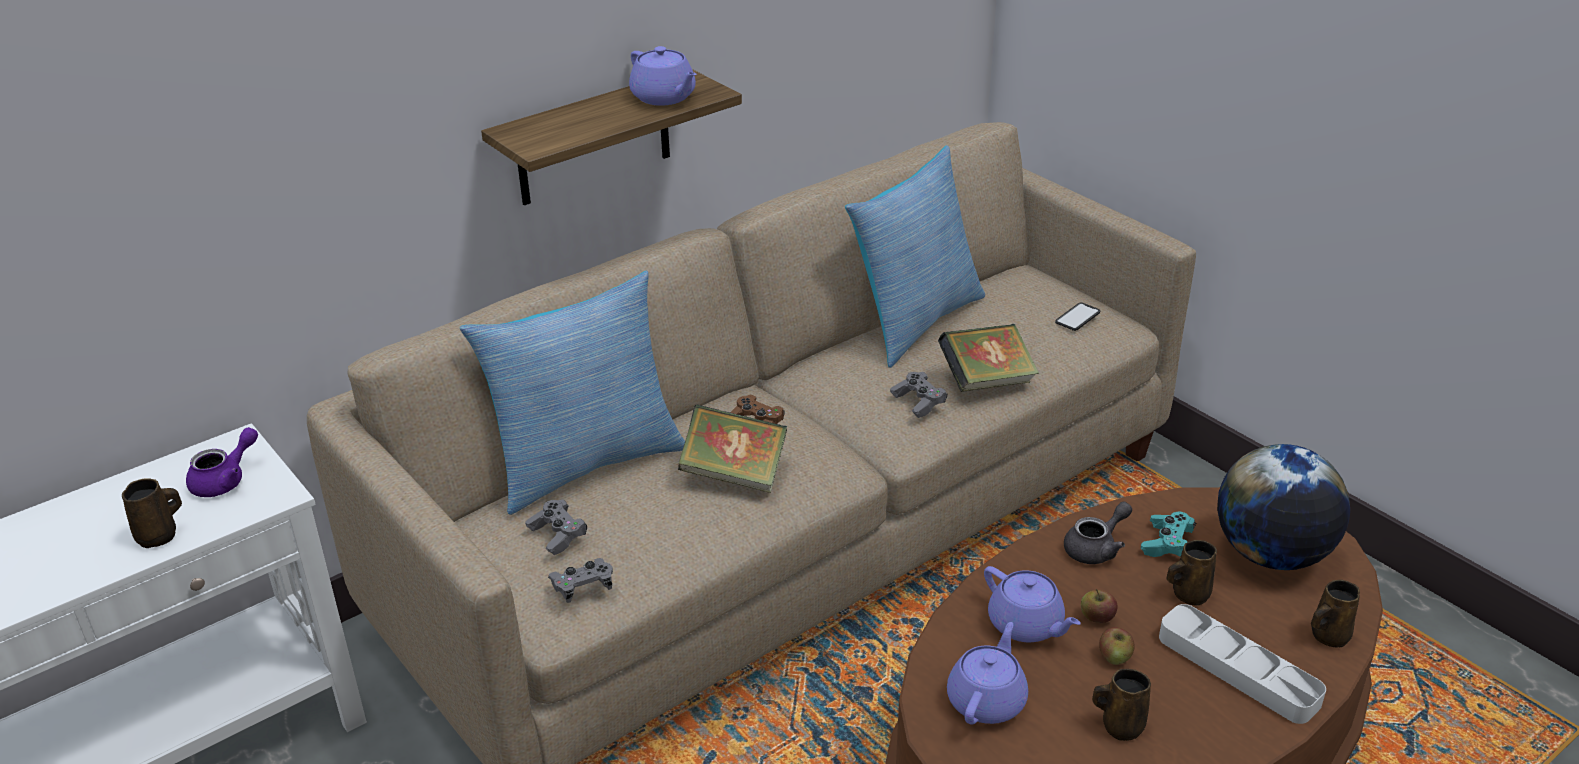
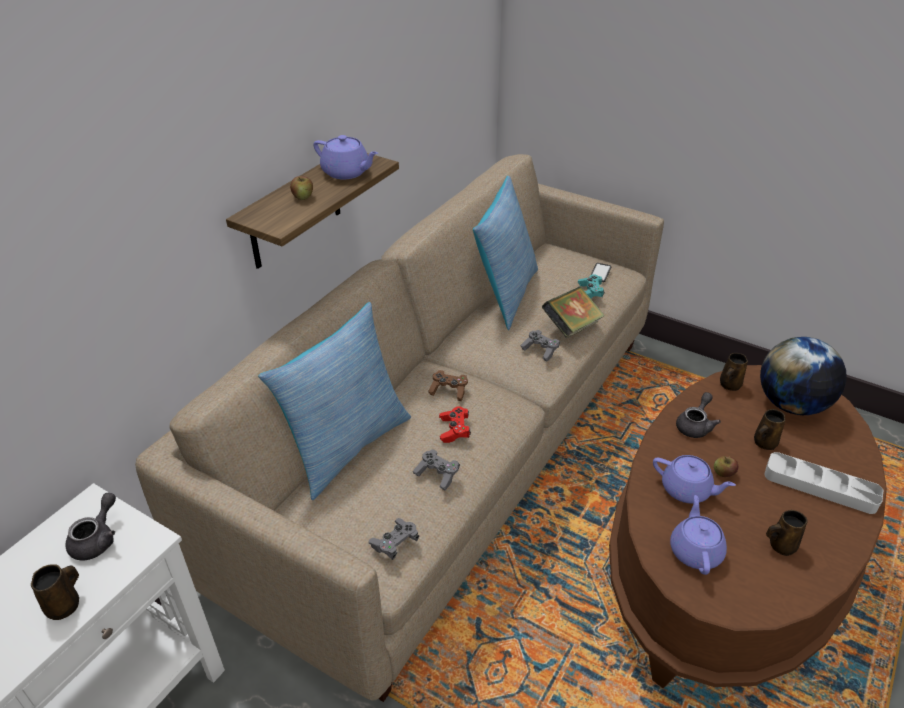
camera: 20 degrees left, 5 degrees up
purple teapot [186,427,258,497] -> grey teapot [65,493,116,560]
grey game controller [525,499,587,555] -> grey game controller moved to [413,449,460,490]
book [678,405,787,493] -> red game controller [439,406,471,443]
apple [1099,627,1135,665] -> apple moved to [290,176,313,200]
turquoise game controller [1141,511,1196,557] -> turquoise game controller moved to [578,274,605,298]
brown mug [1311,580,1360,648] -> brown mug moved to [720,353,748,391]

